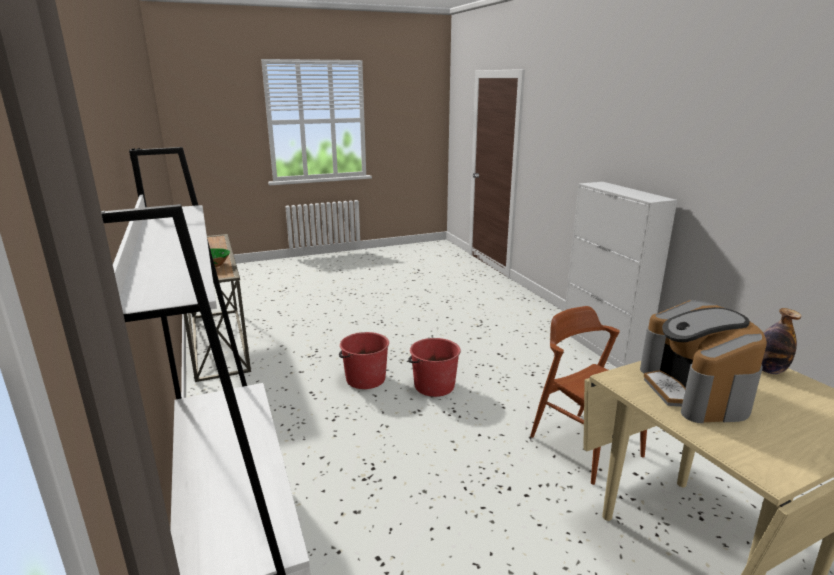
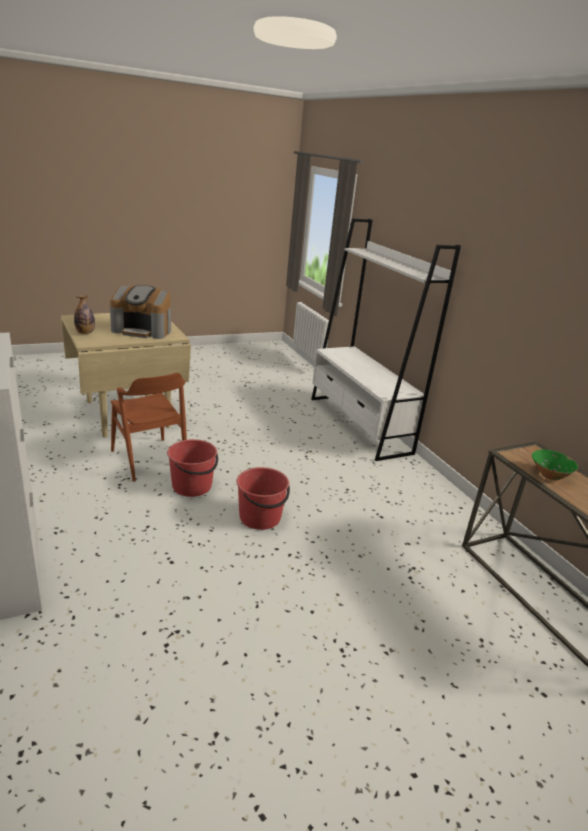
camera: 175 degrees right, 5 degrees up
red bucket [339,332,389,389] -> red bucket moved to [167,439,218,497]
coffee machine [640,300,767,423] -> coffee machine turned 105 degrees clockwise [110,285,171,339]

